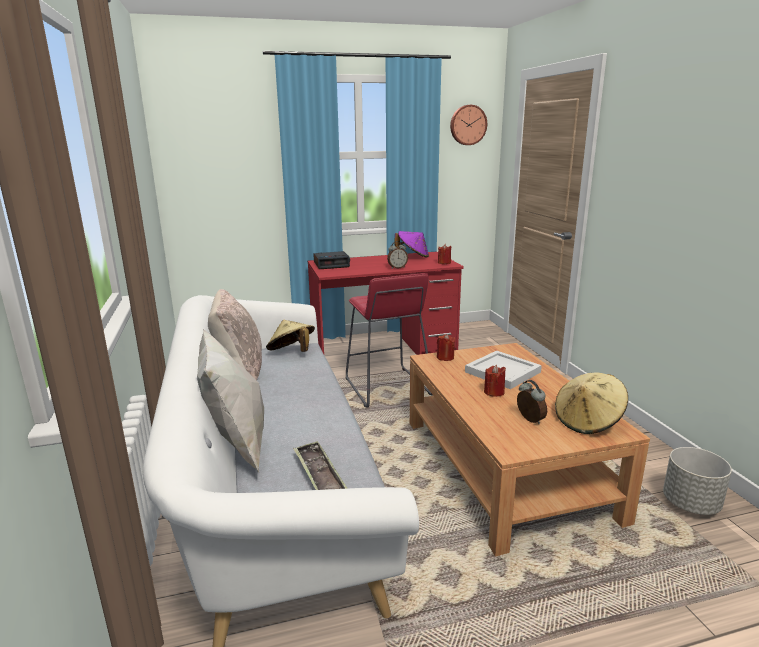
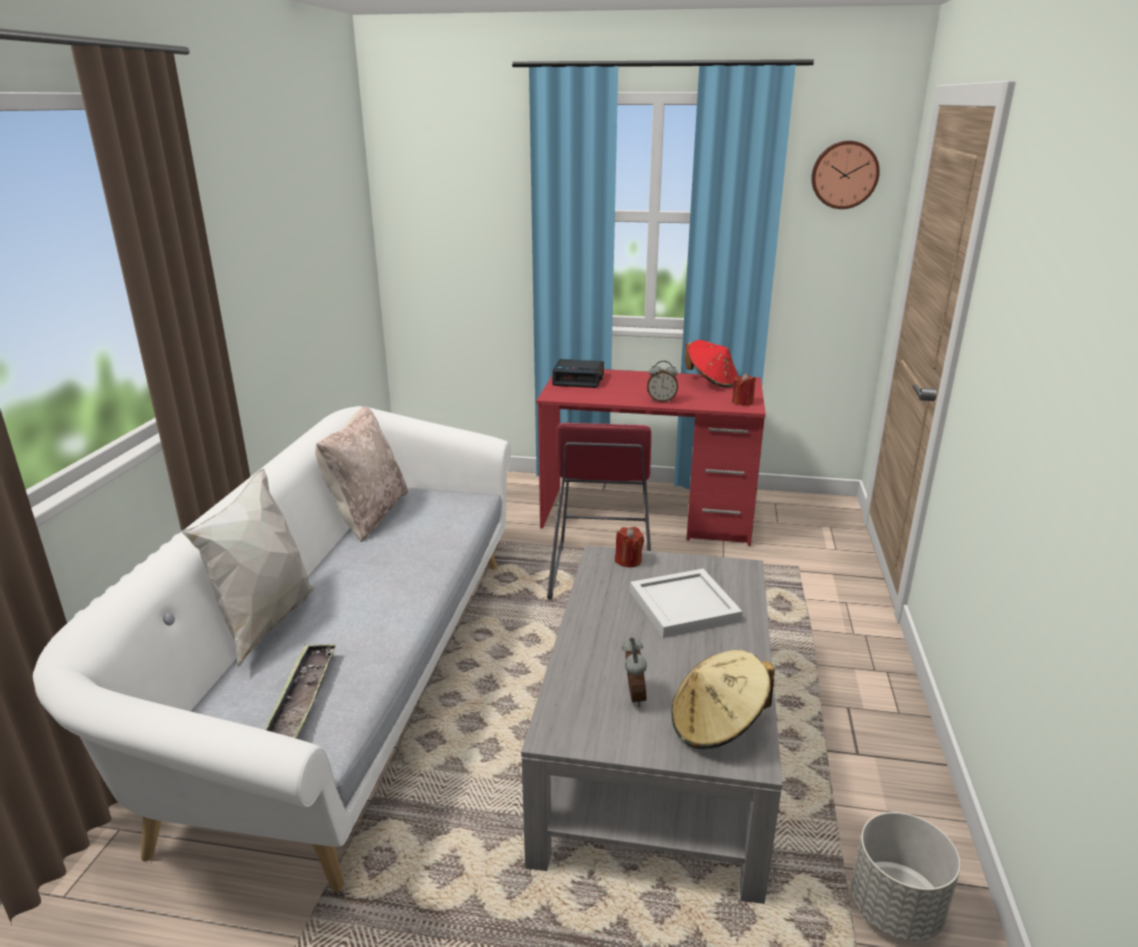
camera: 25 degrees right, 5 degrees up
beige hat [266,320,315,352] -> none
purple hat [395,231,429,257] -> red hat [685,340,738,388]
brown coffee table [410,343,650,556] -> grey coffee table [521,545,782,904]
red candle [484,365,506,397] -> none

